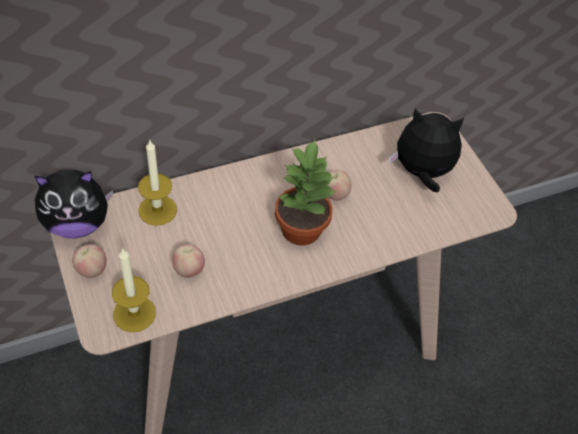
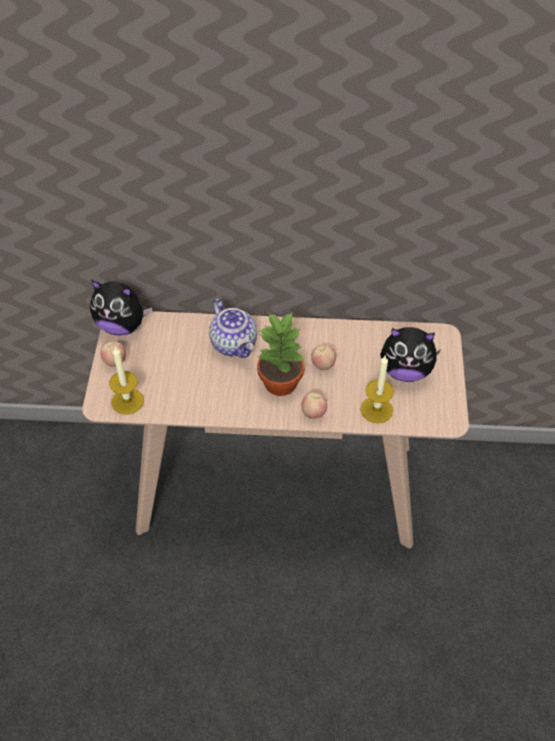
camera: 30 degrees right, 0 degrees up
candle [138,140,177,226] -> candle moved to [360,356,394,423]
apple [172,244,205,278] -> apple moved to [301,392,327,419]
plush toy [389,108,464,192] -> plush toy turned 150 degrees clockwise [380,327,441,382]
none -> teapot [209,298,257,358]

